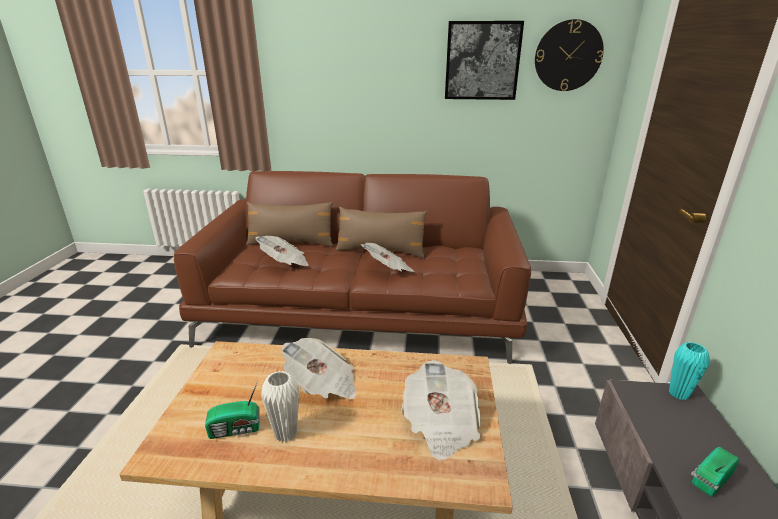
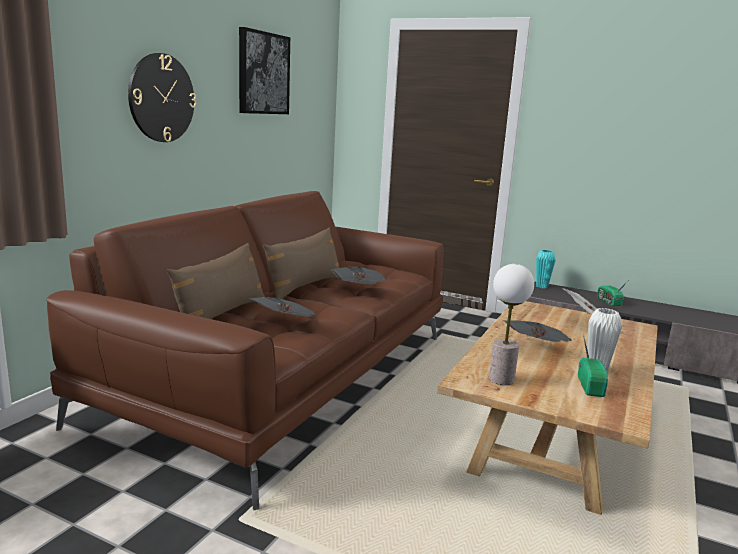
camera: 70 degrees left, 10 degrees down
wall clock [535,19,604,91] -> wall clock moved to [128,53,196,142]
none -> table lamp [489,264,534,385]

